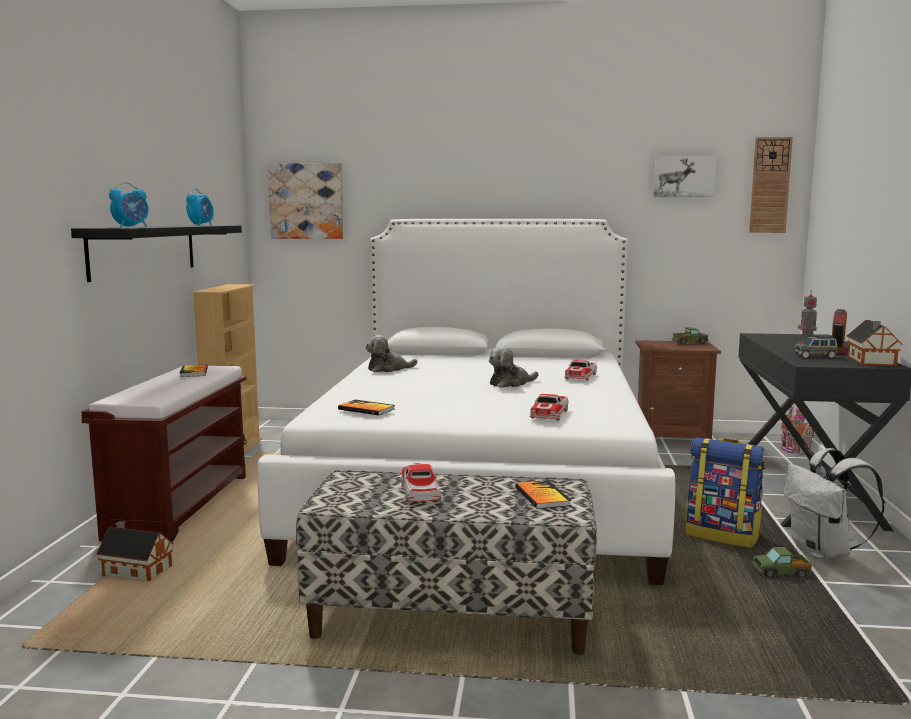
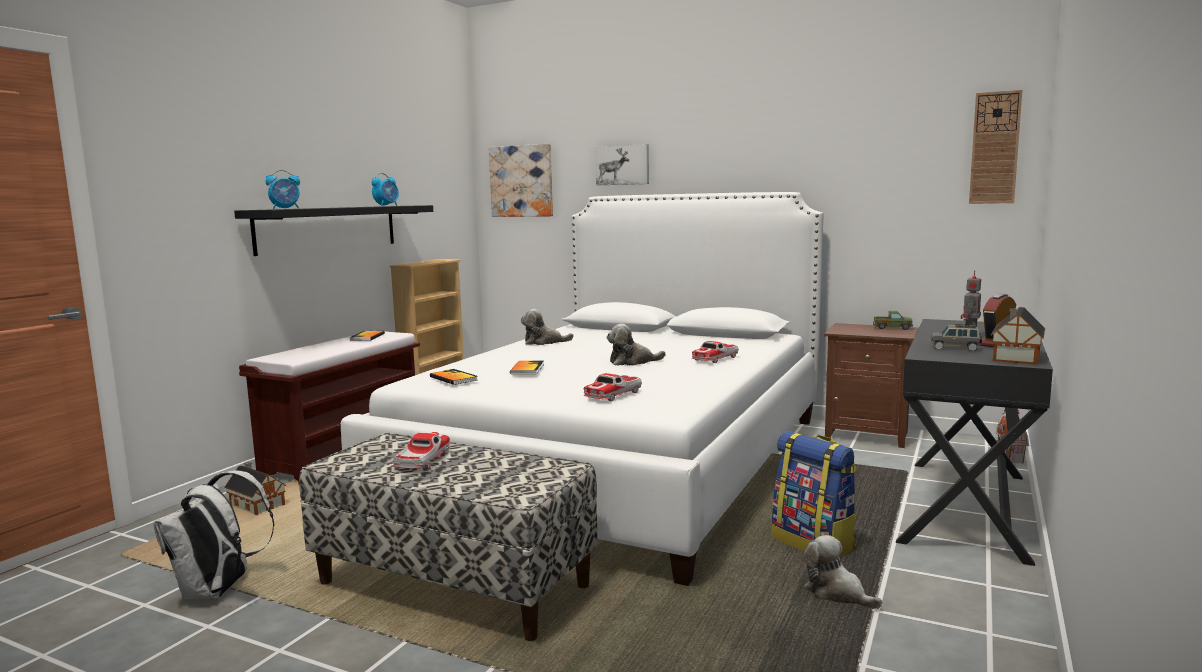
camera: 20 degrees right, 0 degrees up
book [515,480,571,509] -> book moved to [510,360,544,374]
picture [653,156,717,197] -> picture moved to [595,144,649,185]
toy truck [752,547,812,577] -> plush toy [803,535,882,609]
white backpack [784,448,885,560] -> white backpack moved to [153,470,275,600]

